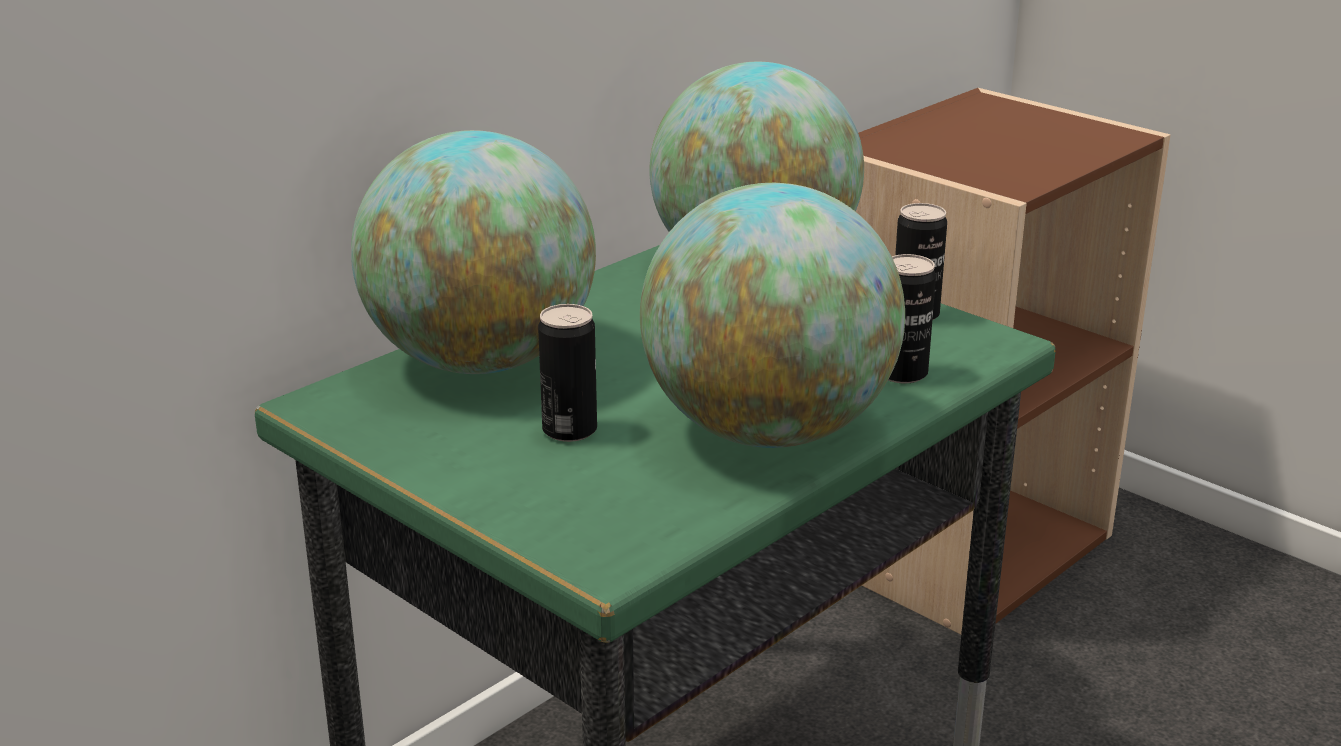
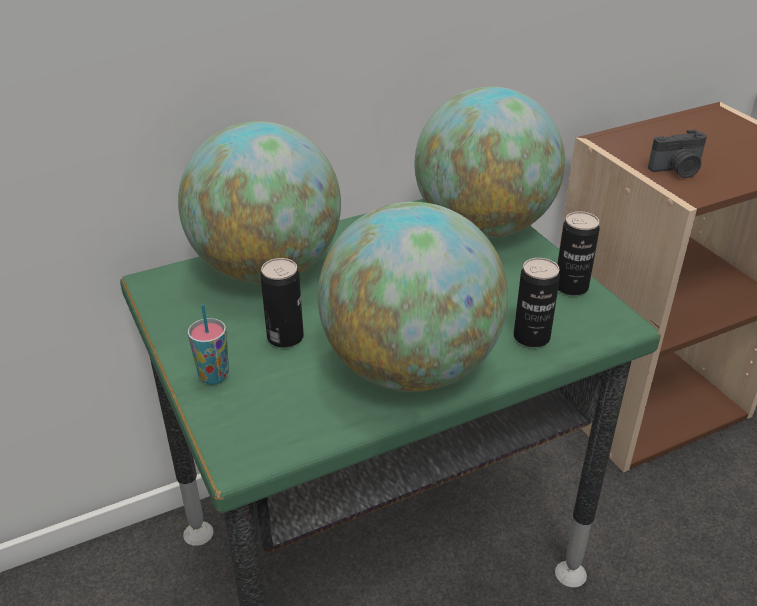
camera: 20 degrees right, 10 degrees up
none -> cup [188,304,229,385]
none -> camera [648,130,707,178]

